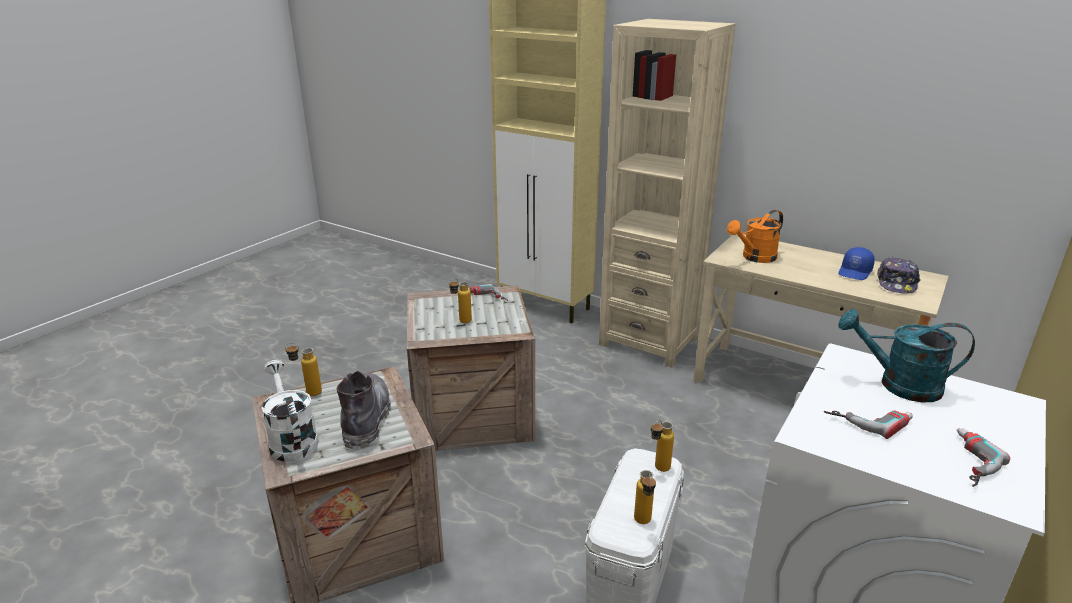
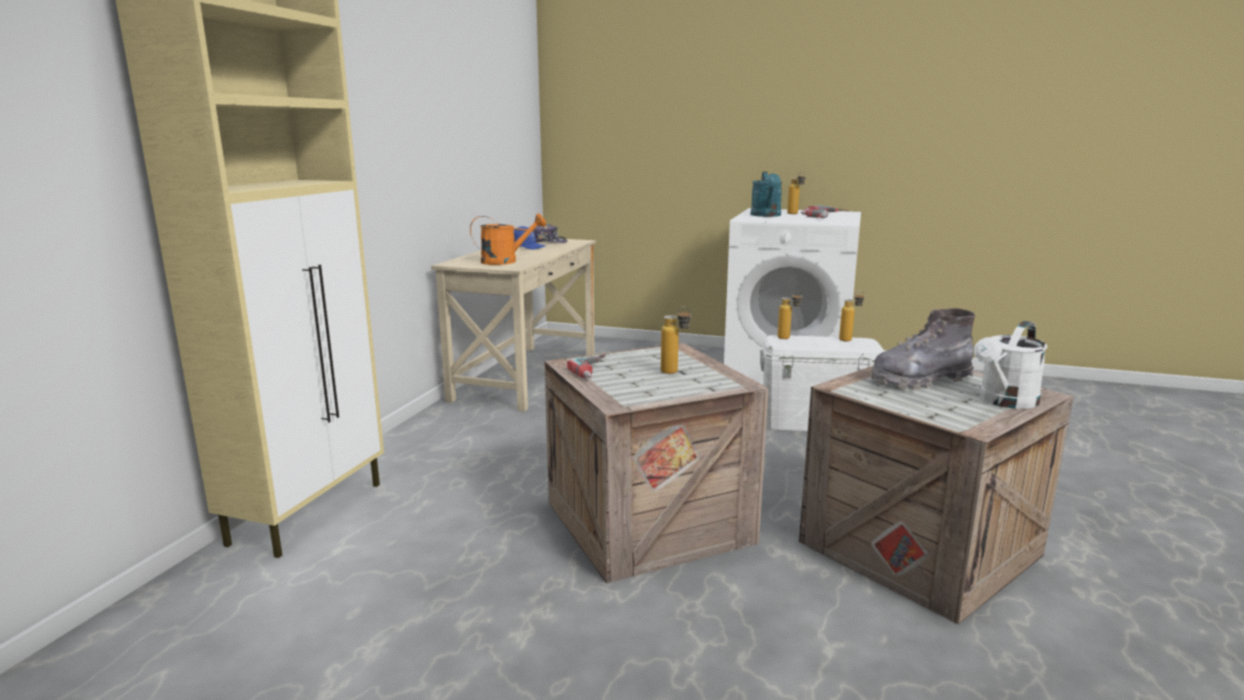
camera: 105 degrees left, 10 degrees down
bottle [285,342,322,396] -> bottle moved to [787,171,806,214]
beige bookcase [599,19,736,368] -> none
orange watering can [727,210,783,263] -> orange watering can turned 60 degrees counterclockwise [470,213,546,265]

